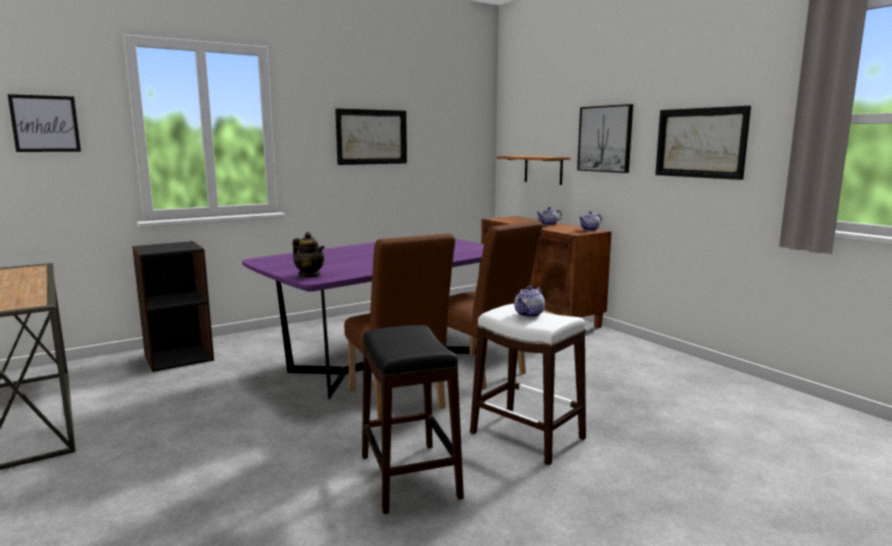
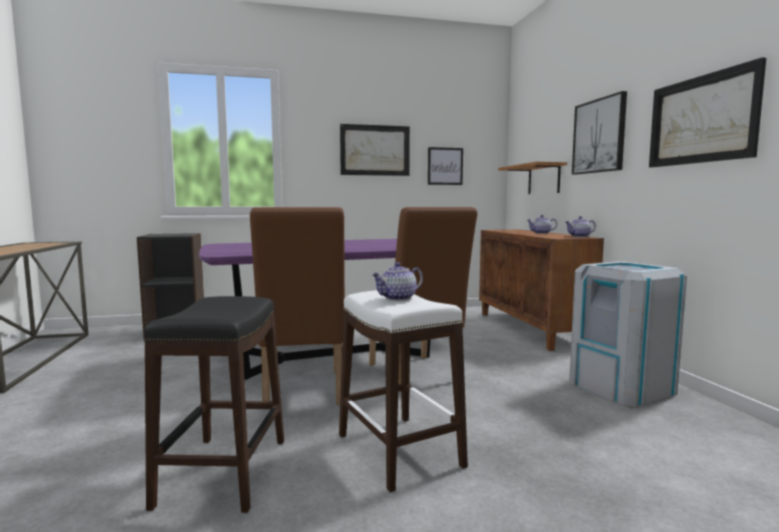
camera: 20 degrees right, 5 degrees down
picture [8,94,81,152] -> picture moved to [428,147,463,185]
teapot [293,232,325,277] -> none
none -> grey trash can [569,261,687,407]

